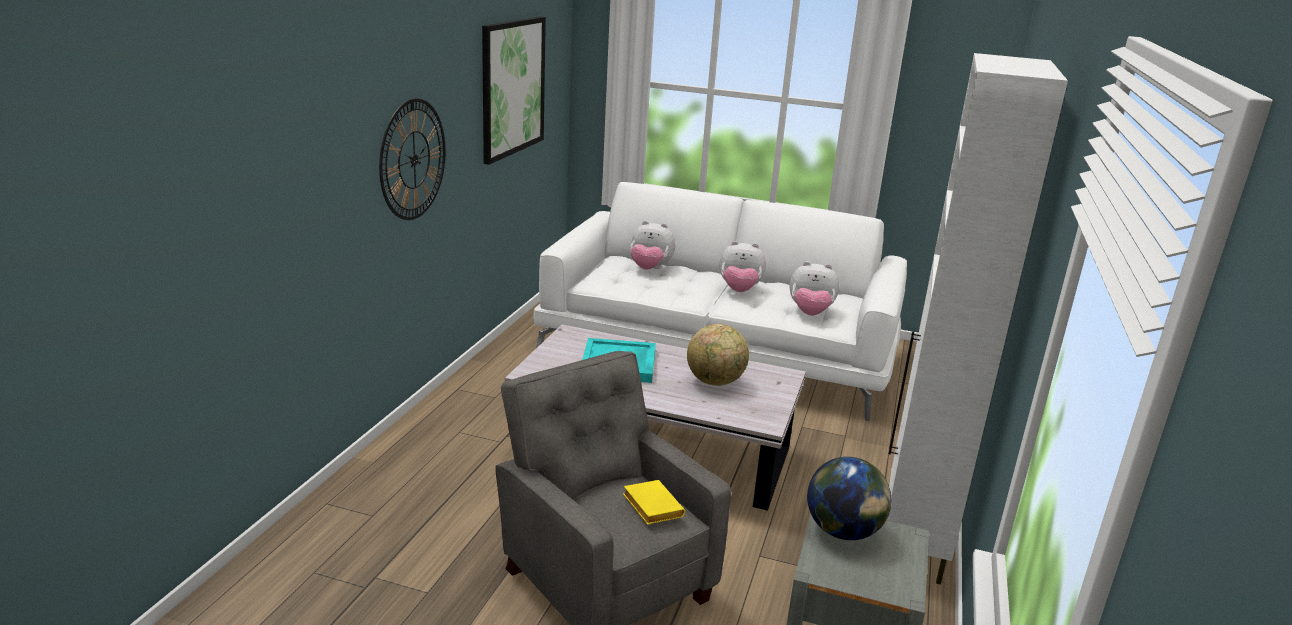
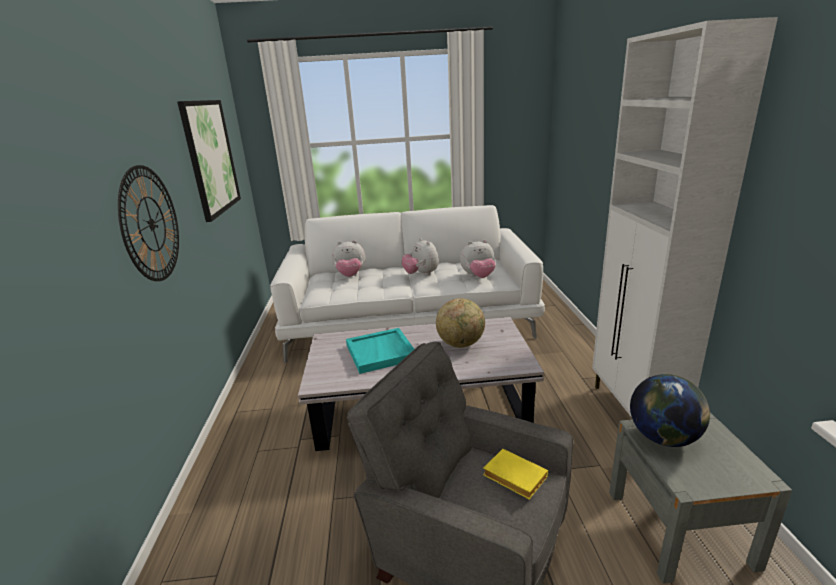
camera: 20 degrees left, 0 degrees up
plush toy [719,241,766,292] -> plush toy turned 75 degrees clockwise [402,238,439,275]

